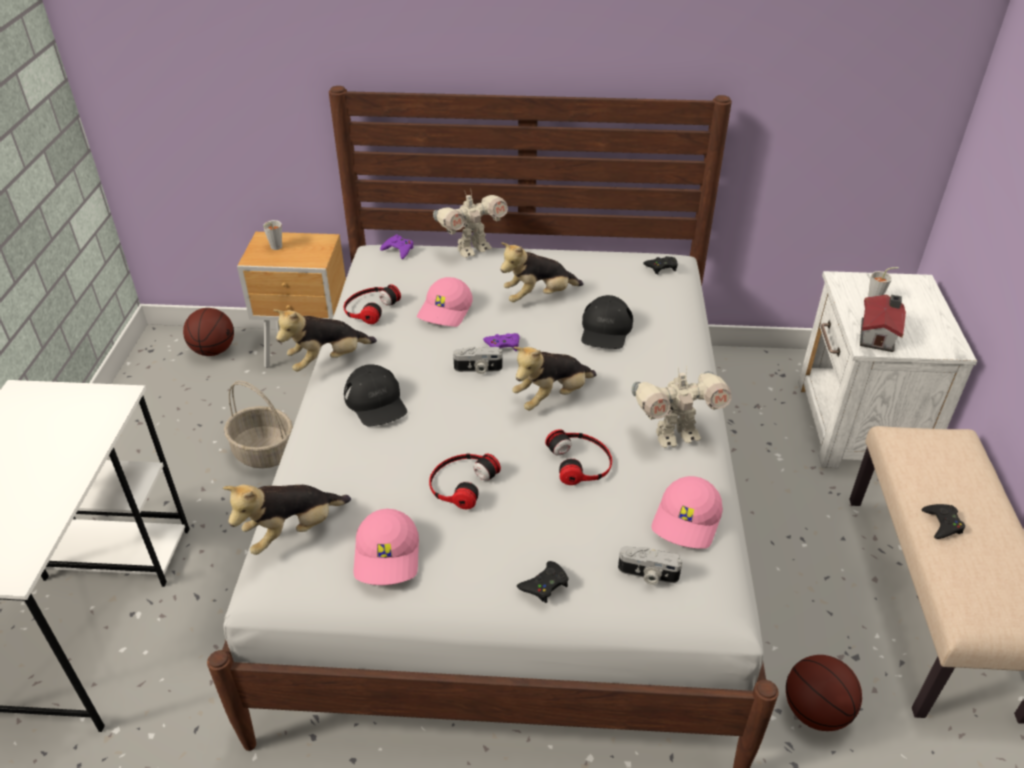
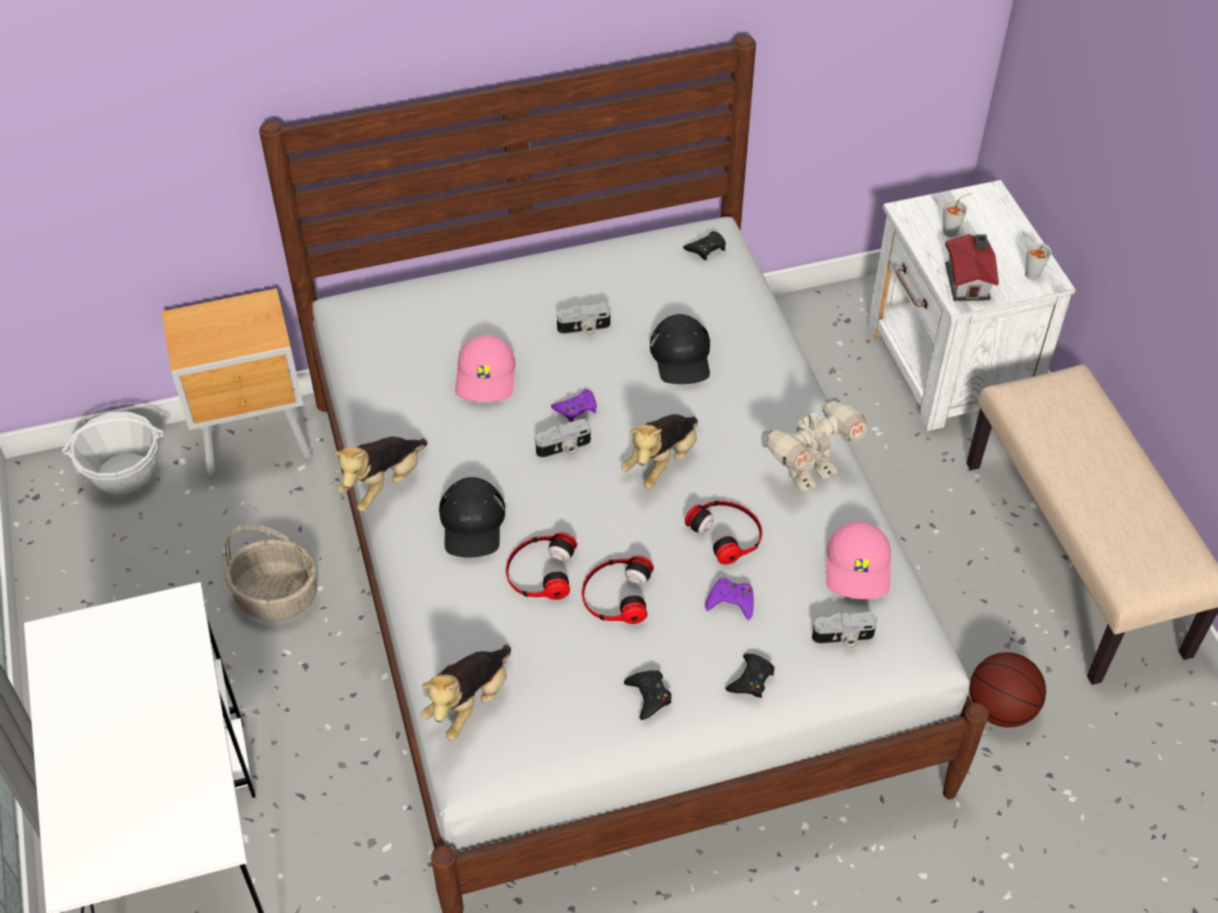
camera: 20 degrees left, 10 degrees up
basketball [183,308,234,356] -> basket [62,411,164,495]
grey cup [263,220,282,250] -> grey cup moved to [1025,242,1051,280]
headphones [344,284,401,324] -> headphones moved to [506,532,577,600]
black cap [344,364,407,426] -> black cap turned 45 degrees clockwise [439,477,505,558]
pink cap [354,509,419,585] -> none
purple game controller [380,234,414,259] -> purple game controller moved to [705,578,754,620]
toy robot [433,190,508,258] -> none
plush toy [500,242,583,302] -> camera [557,303,611,335]
black game controller [922,504,965,539] -> black game controller moved to [624,670,672,720]

